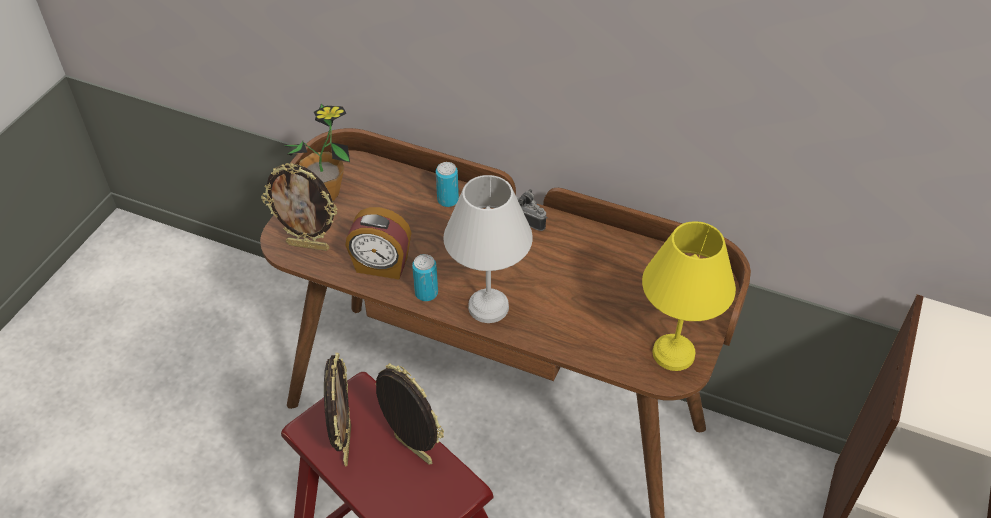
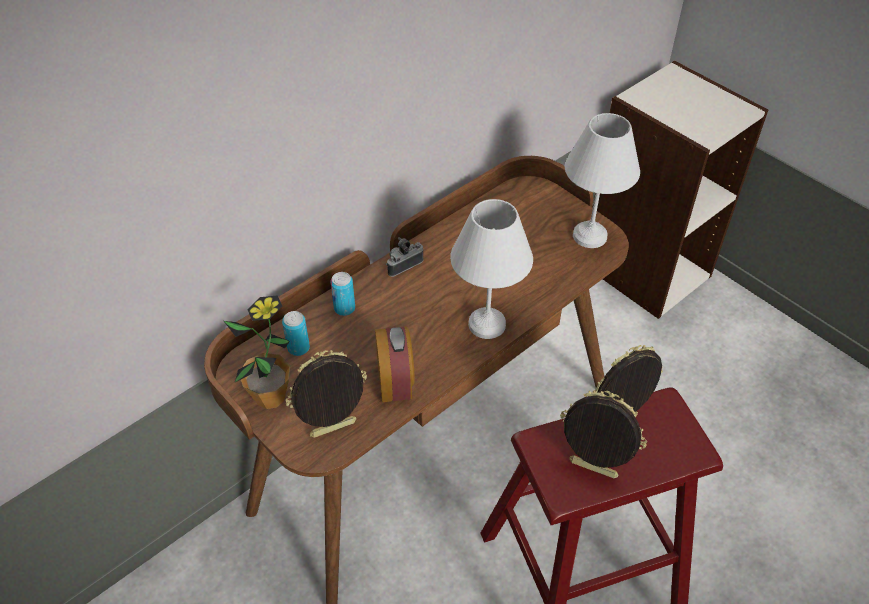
camera: 65 degrees left, 0 degrees up
picture frame [261,163,337,251] -> picture frame turned 150 degrees counterclockwise [285,350,367,438]
alarm clock [345,207,411,280] -> alarm clock turned 45 degrees counterclockwise [375,326,415,402]
can [412,254,438,301] -> can moved to [282,311,310,356]
yellow table lamp [642,221,736,371] -> white table lamp [565,113,640,248]

